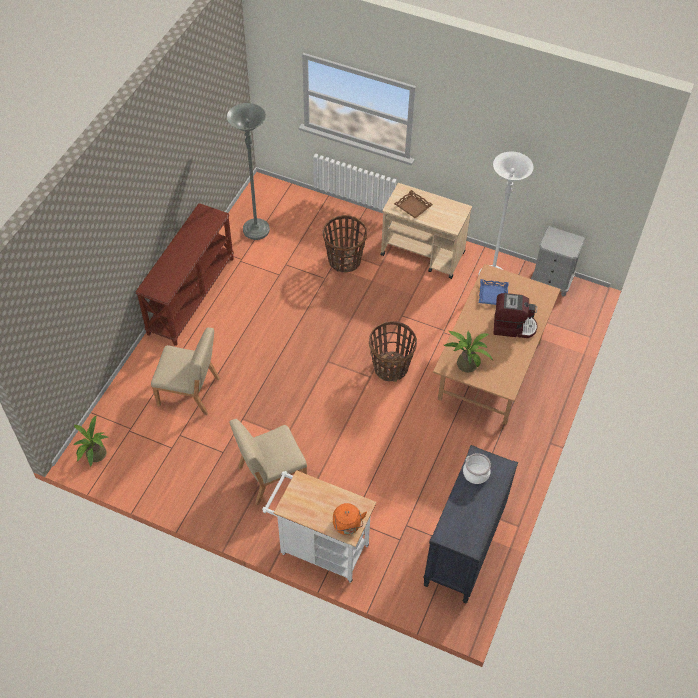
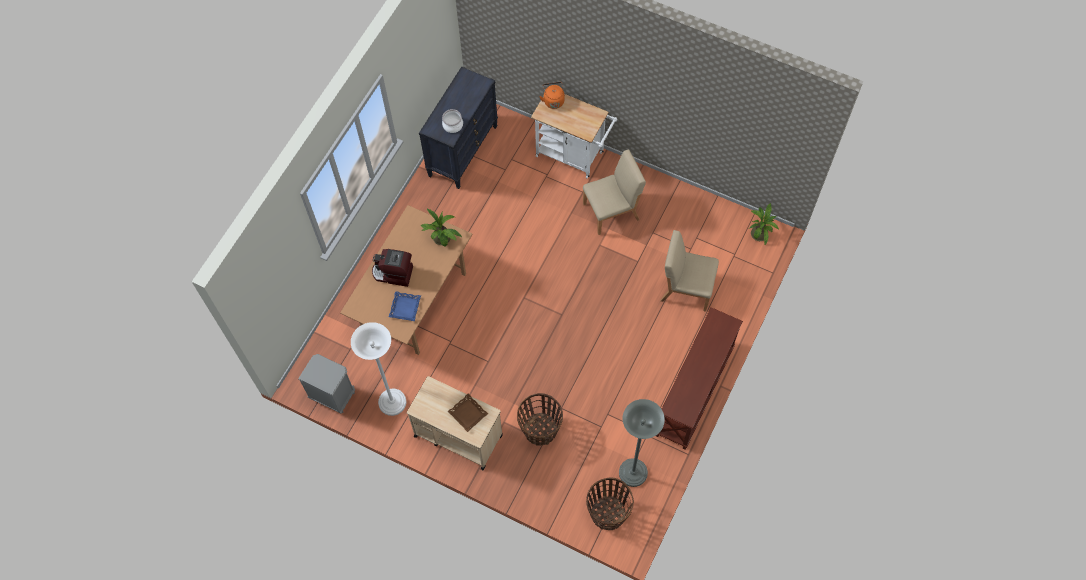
camera: 175 degrees left, 10 degrees up
basket [369,321,417,382] -> basket moved to [586,477,634,530]

